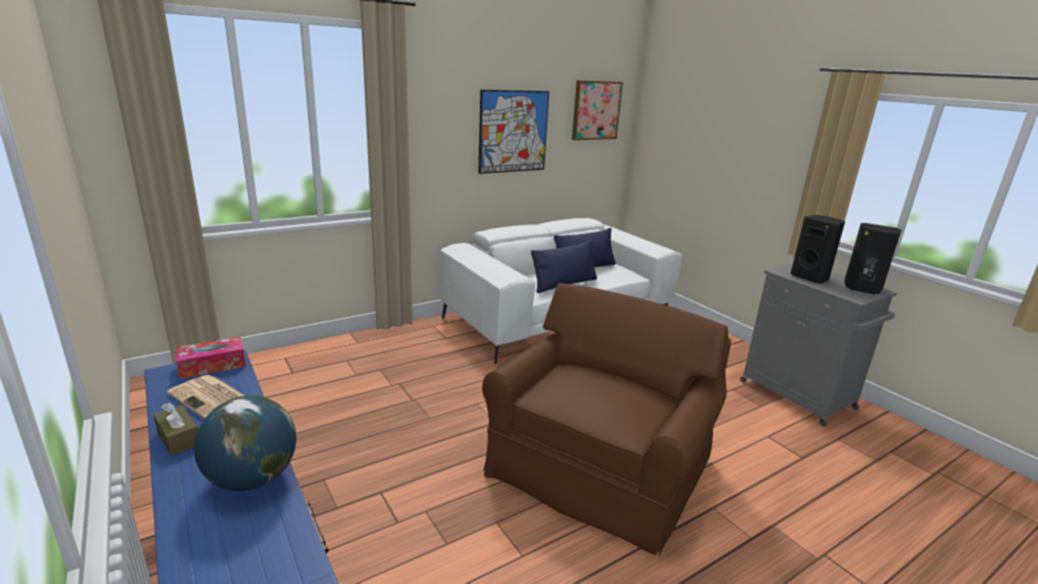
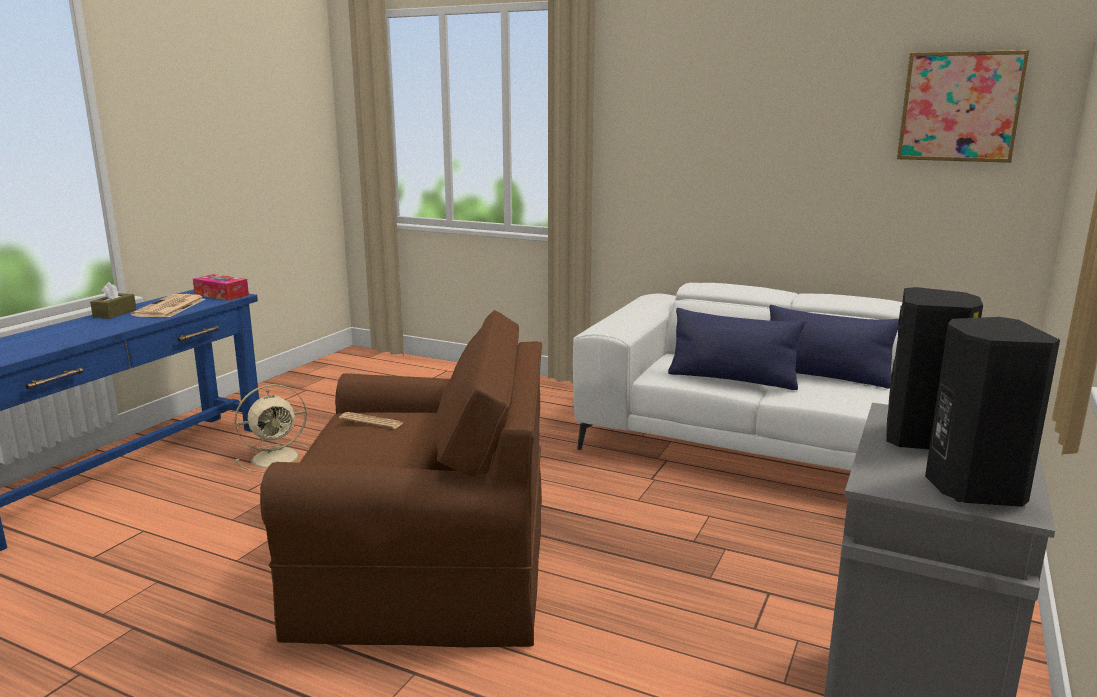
camera: 60 degrees right, 5 degrees down
globe [194,396,296,491] -> none
picture [478,90,549,174] -> none
none -> beige fan [235,384,309,473]
none -> newspaper [339,412,403,429]

